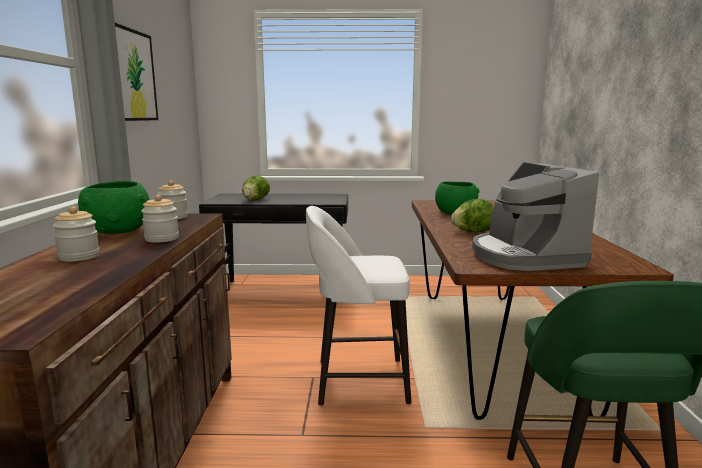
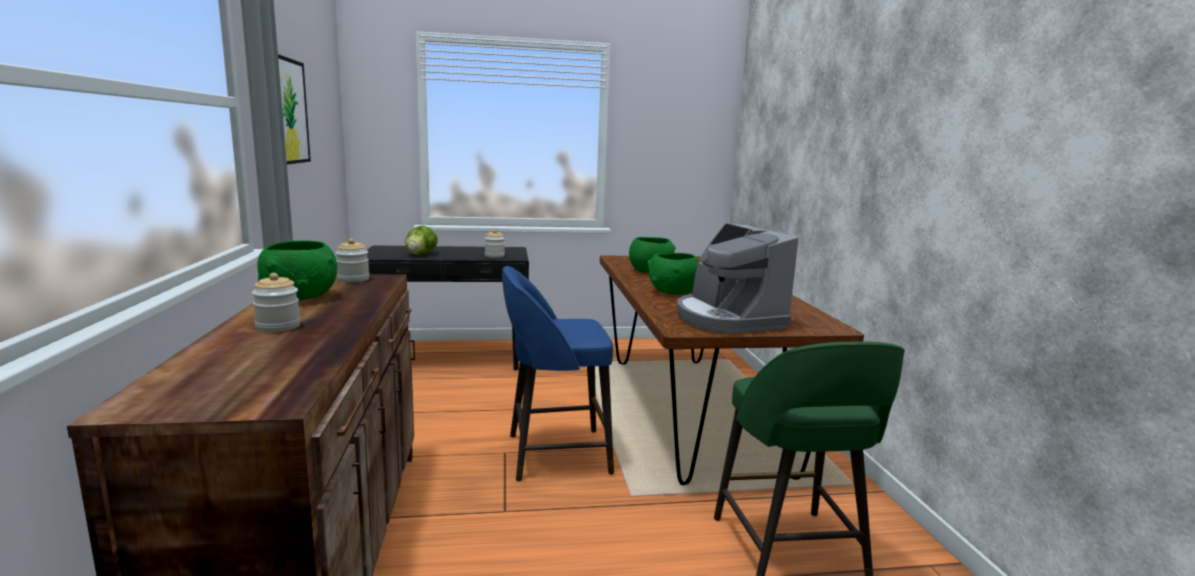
camera: 10 degrees left, 0 degrees up
jar [141,195,179,243] -> jar moved to [485,229,505,258]
white stool [306,206,411,406] -> blue stool [502,266,614,481]
lettuce [451,199,494,232] -> green bowl [647,253,699,294]

